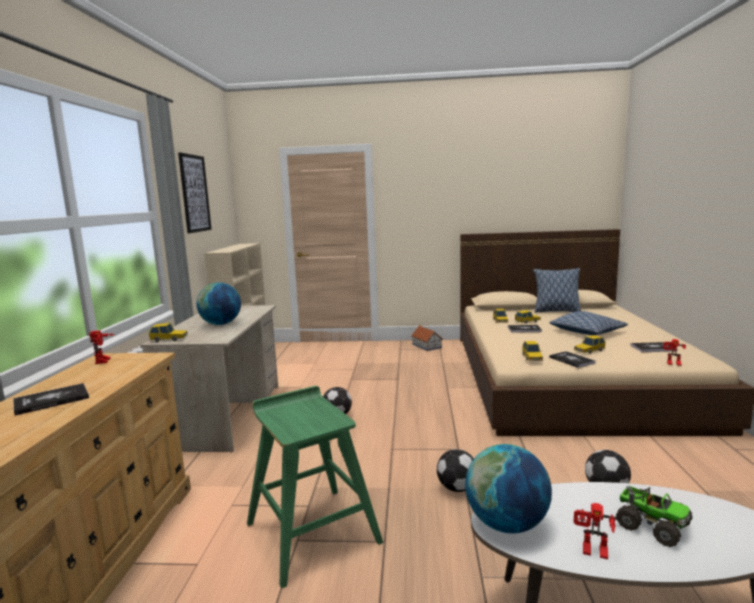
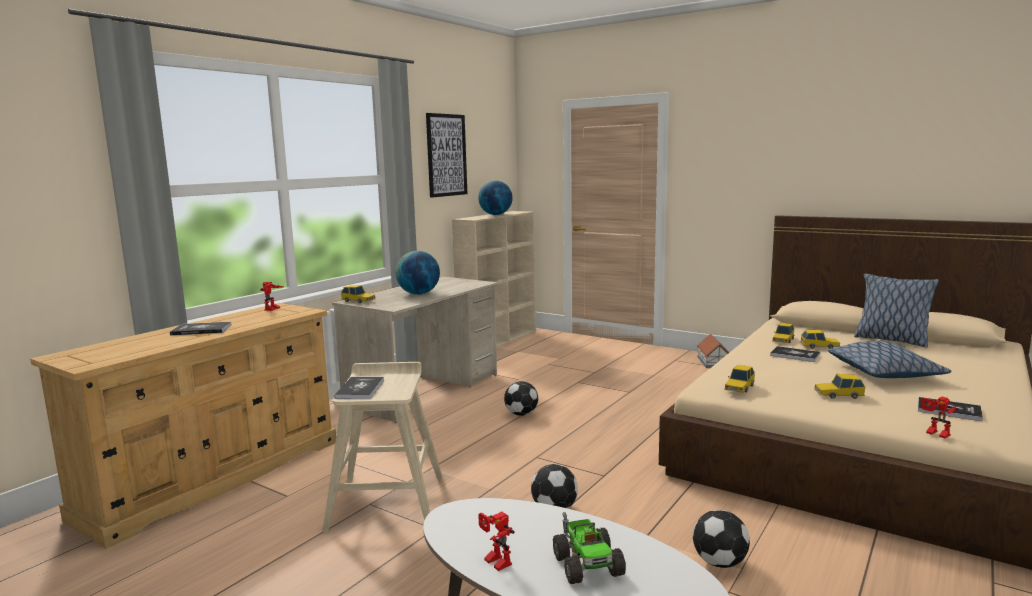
camera: 30 degrees right, 0 degrees up
green stool [247,386,383,589] -> beige stool [322,362,443,532]
globe [465,444,552,533] -> globe moved to [478,181,513,215]
book [549,351,596,368] -> book moved to [334,377,384,399]

